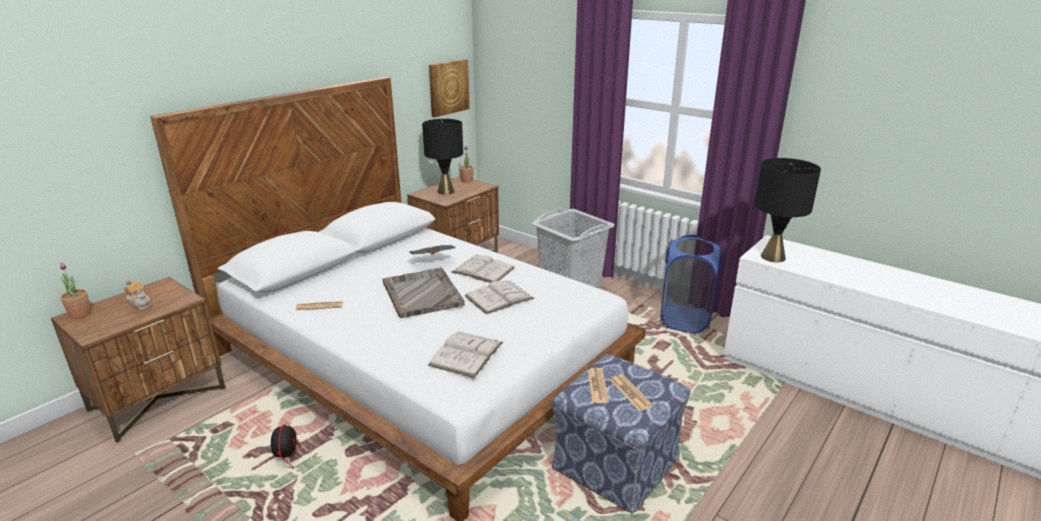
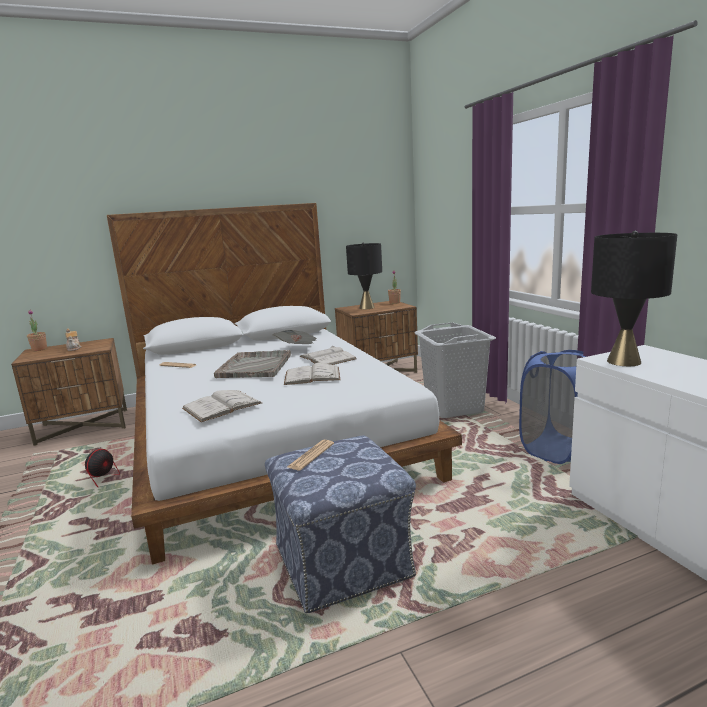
camera: 30 degrees right, 10 degrees down
picture [429,59,470,117] -> none
newspaper [610,374,653,411] -> none

